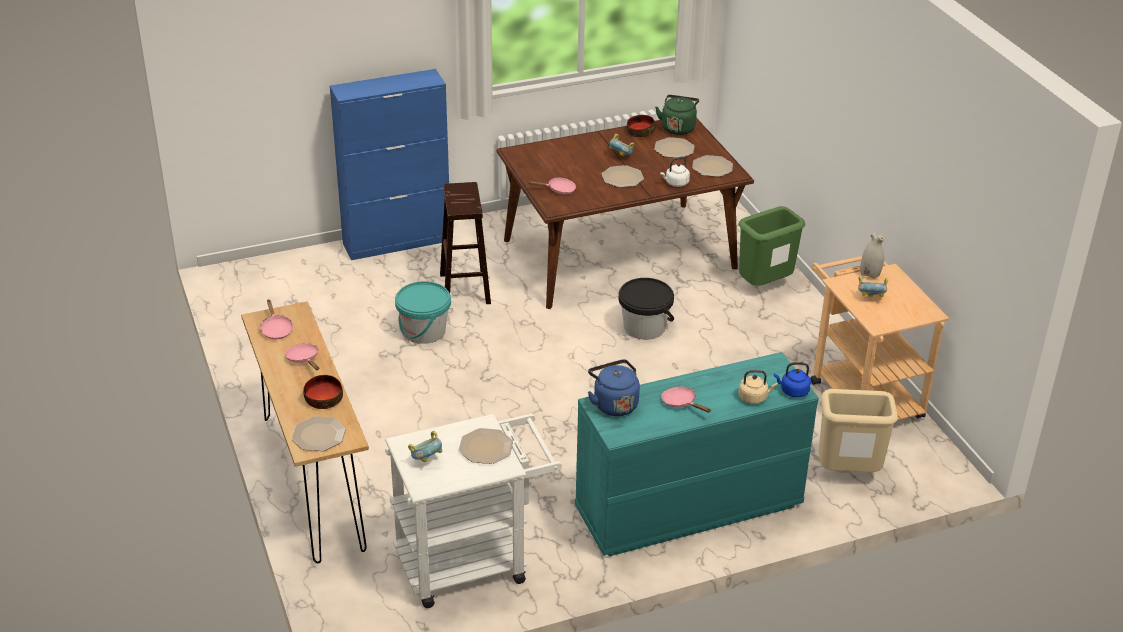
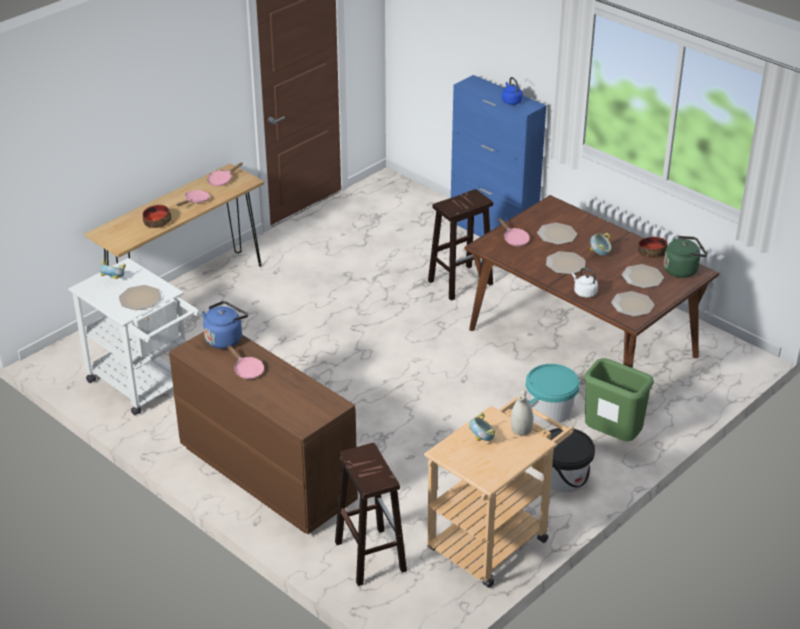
camera: 65 degrees right, 0 degrees up
plate [291,416,346,451] -> plate moved to [537,223,577,245]
turquoise bucket [395,281,451,344] -> turquoise bucket moved to [526,364,580,424]
turquoise dresser [575,352,819,556] -> brown dresser [169,332,358,534]
black bucket [618,278,674,340] -> black bucket moved to [542,428,595,492]
pink frying pan [661,387,711,413] -> pink frying pan turned 120 degrees clockwise [228,345,264,379]
beige kettle [738,370,778,404] -> none
blue kettle [774,362,811,398] -> blue kettle moved to [502,77,523,105]
beige trash can [819,389,898,472] -> brown stool [335,443,407,586]

